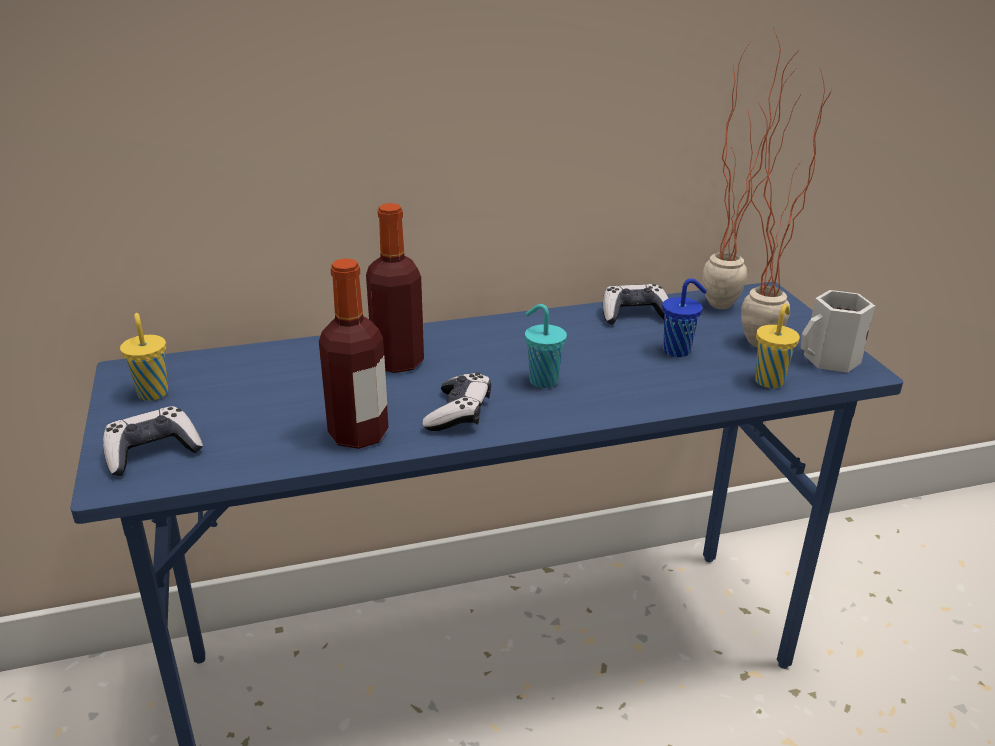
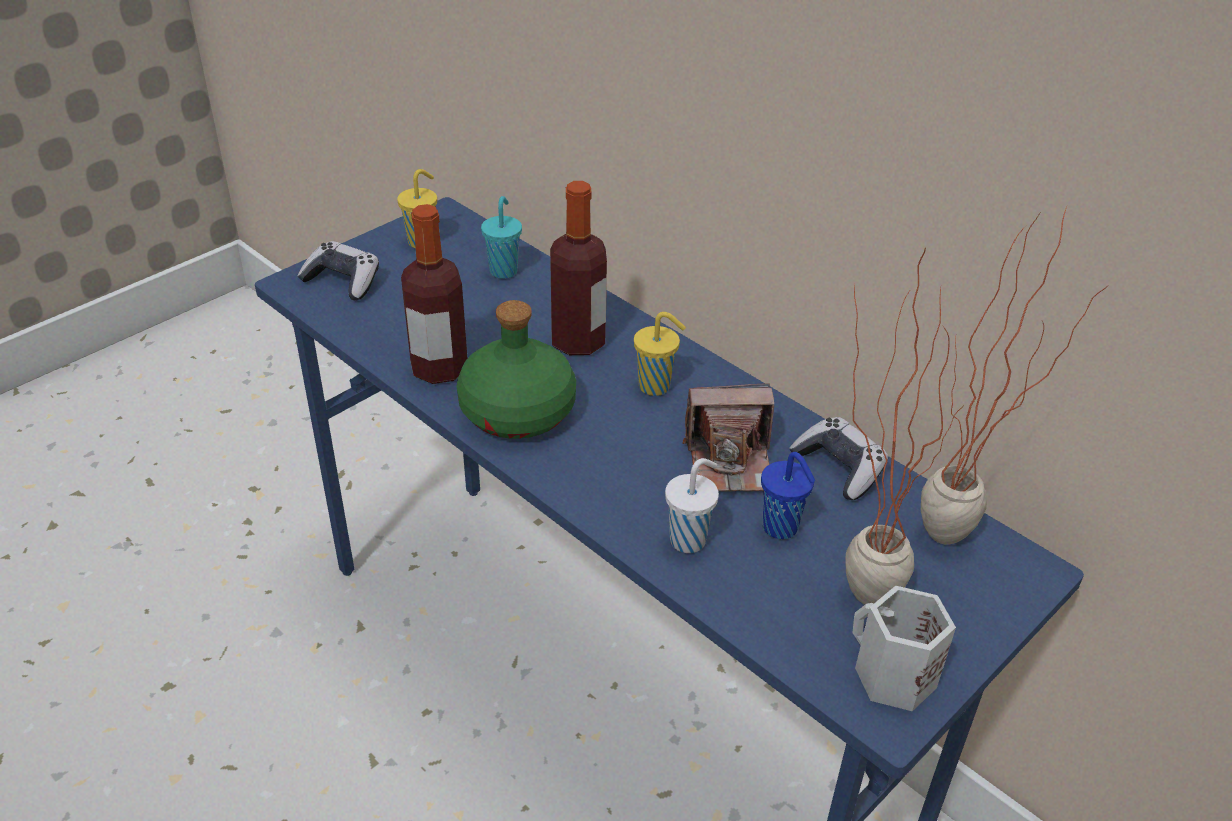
camera: 60 degrees right, 10 degrees up
game controller [422,372,491,431] -> green bottle [456,300,576,439]
turquoise cup [525,304,567,388] -> turquoise cup moved to [481,196,522,279]
yellow cup [755,304,800,388] -> yellow cup moved to [634,312,686,396]
none -> white cup [665,458,719,553]
none -> camera [683,383,774,492]

